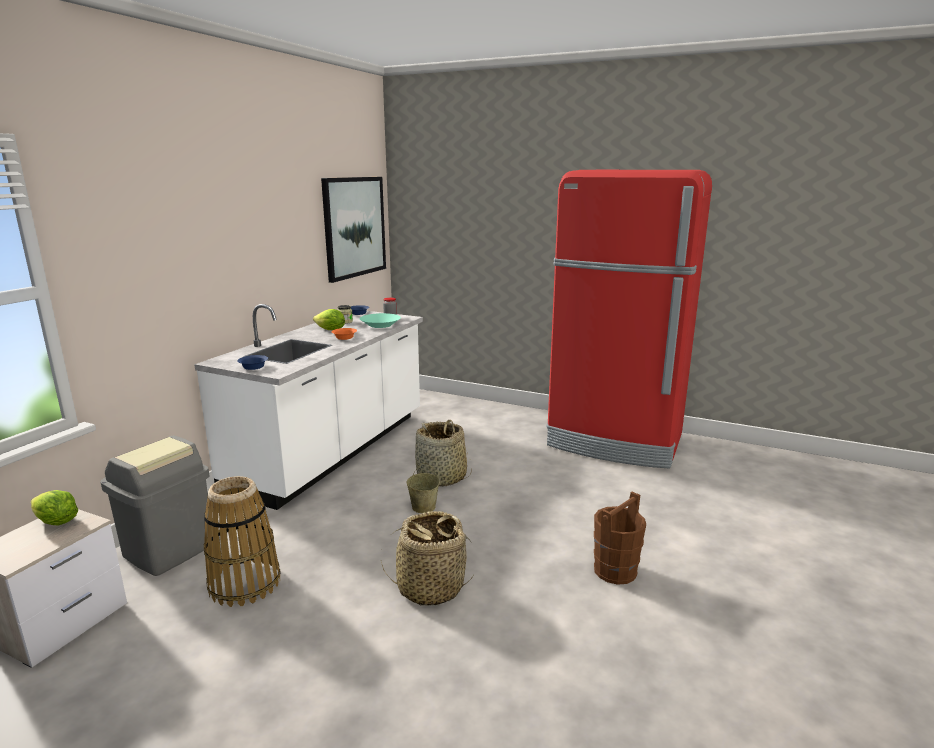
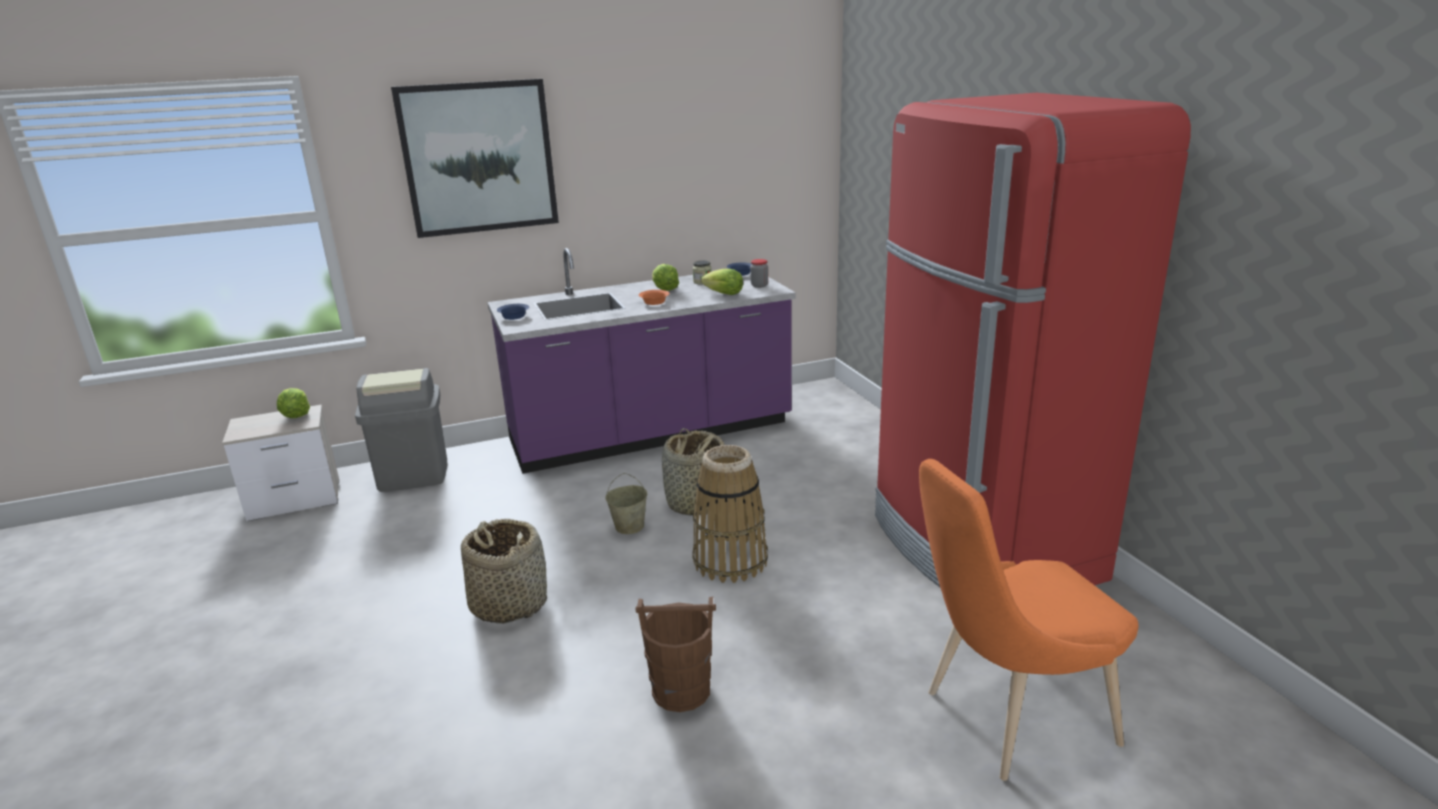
camera: 45 degrees right, 5 degrees up
white counter [194,304,423,510] -> purple counter [487,248,796,474]
basket [204,476,281,607] -> basket moved to [692,445,768,583]
picture [321,177,386,283] -> picture moved to [391,79,559,238]
turquoise bowl [360,313,401,328] -> lettuce [701,269,743,295]
none -> orange chair [919,459,1139,781]

